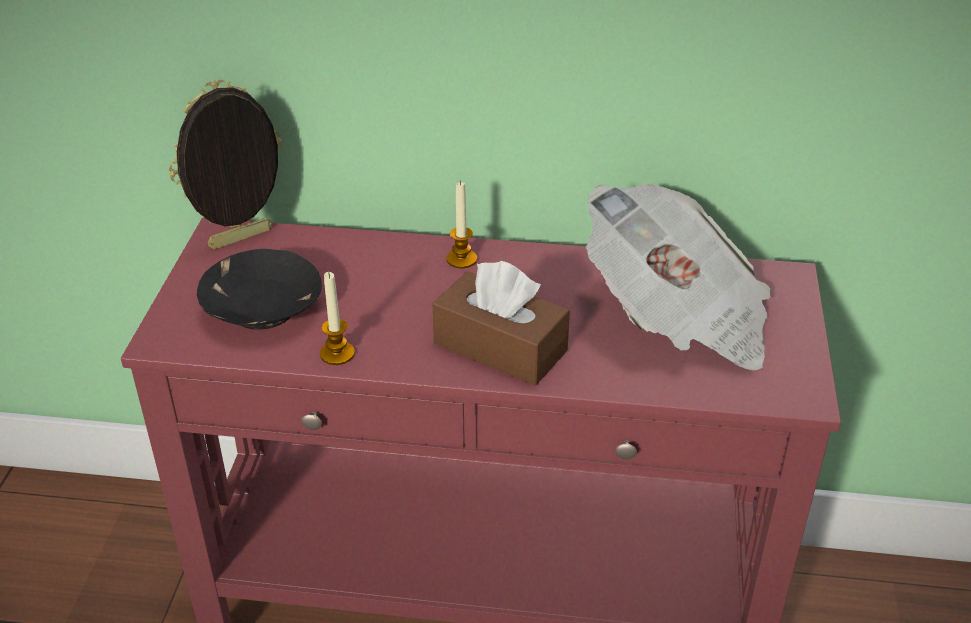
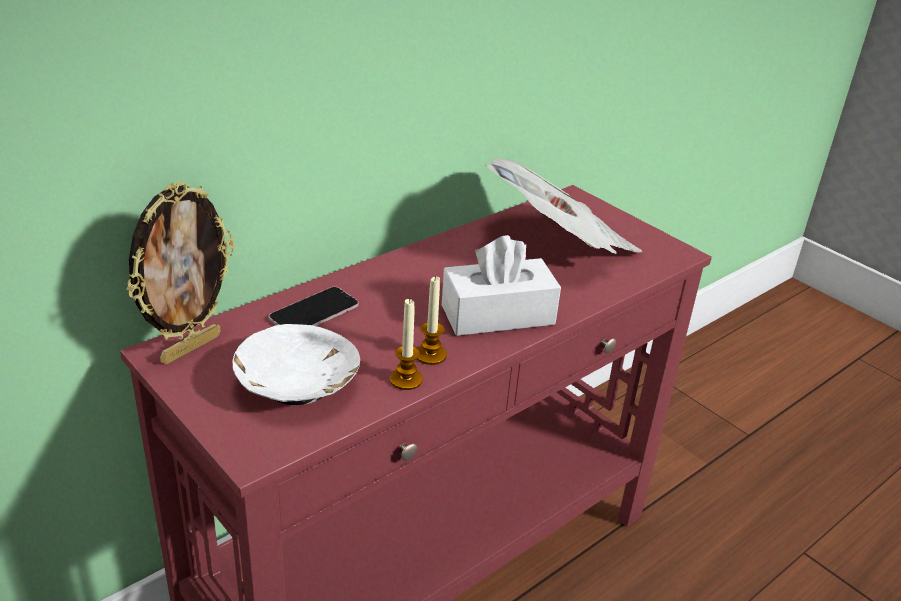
camera: 50 degrees left, 5 degrees down
picture frame [169,79,282,249] -> picture frame turned 150 degrees counterclockwise [126,182,235,364]
black bowl [197,249,322,330] -> white bowl [233,324,360,405]
brown tissue box [432,261,570,386] -> white tissue box [442,235,561,336]
candle [446,181,477,269] -> candle moved to [417,276,447,365]
none -> phone [269,287,359,326]

